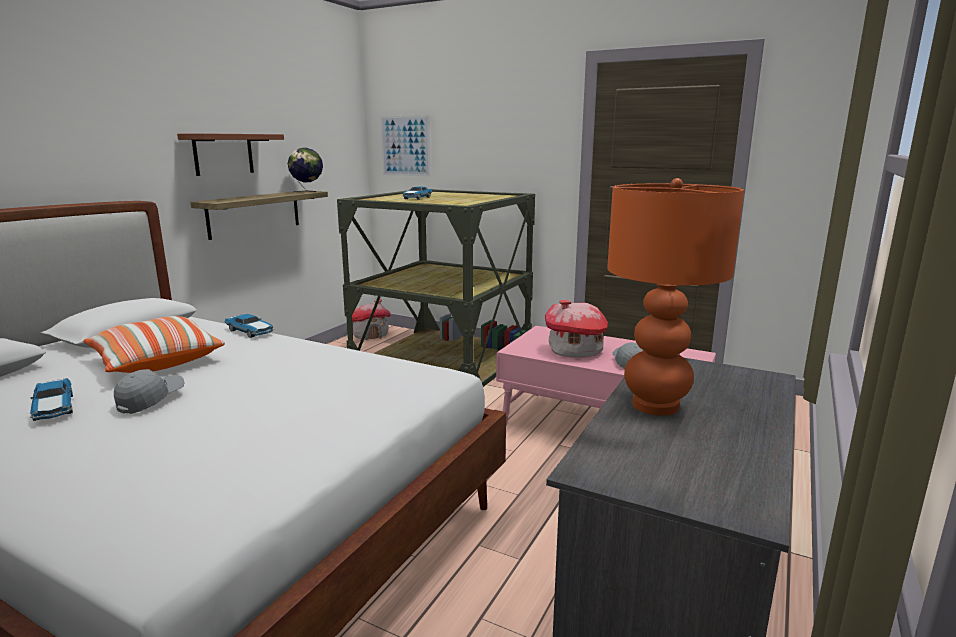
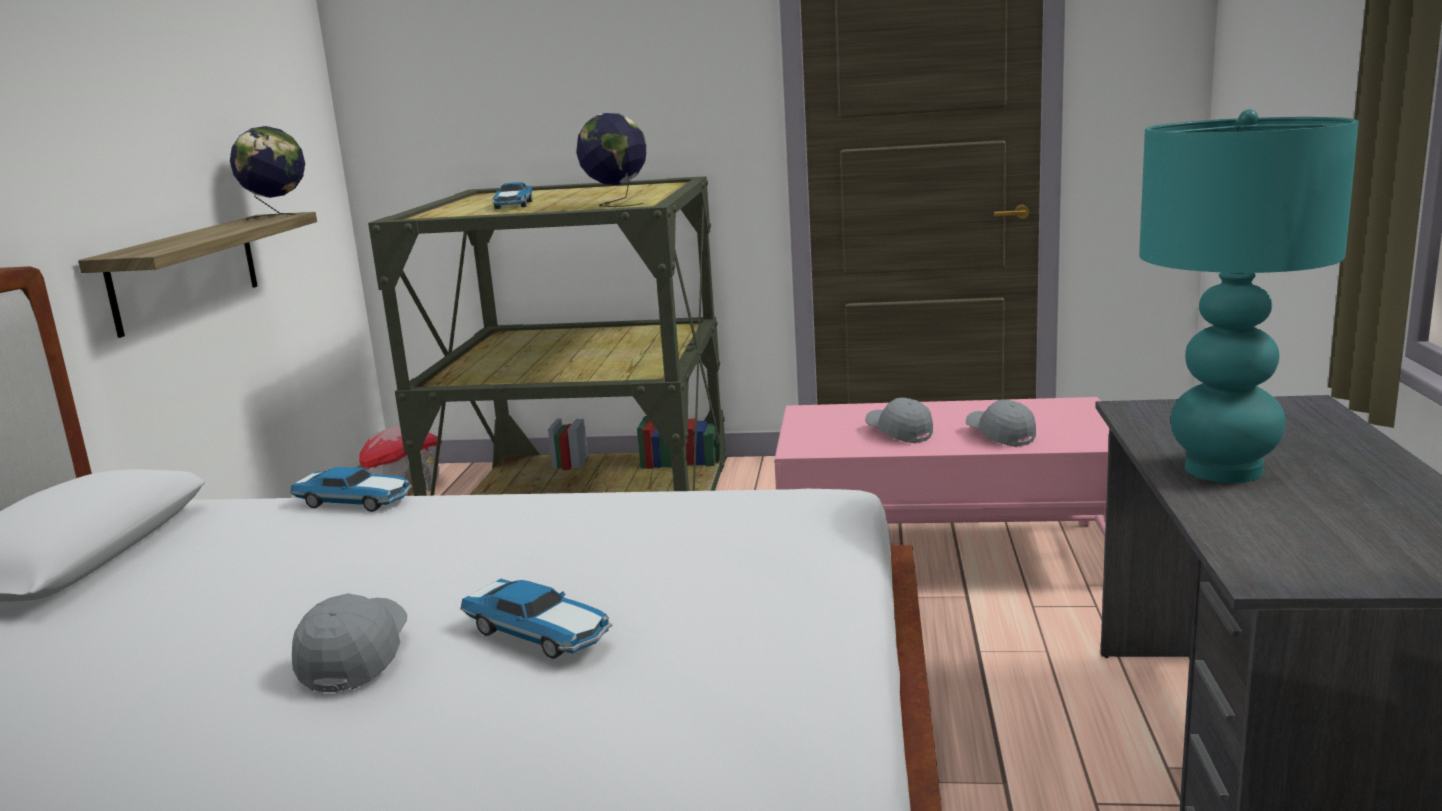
camera: 20 degrees left, 0 degrees up
toy car [30,378,73,421] -> toy car moved to [460,579,613,659]
pillow [83,316,225,373] -> none
brown shelf [177,133,284,176] -> none
picture [380,115,431,177] -> none
toy house [545,300,608,358] -> grey cap [865,398,933,443]
orange table lamp [607,178,744,416] -> turquoise table lamp [1139,109,1359,483]
none -> globe [576,113,647,207]

